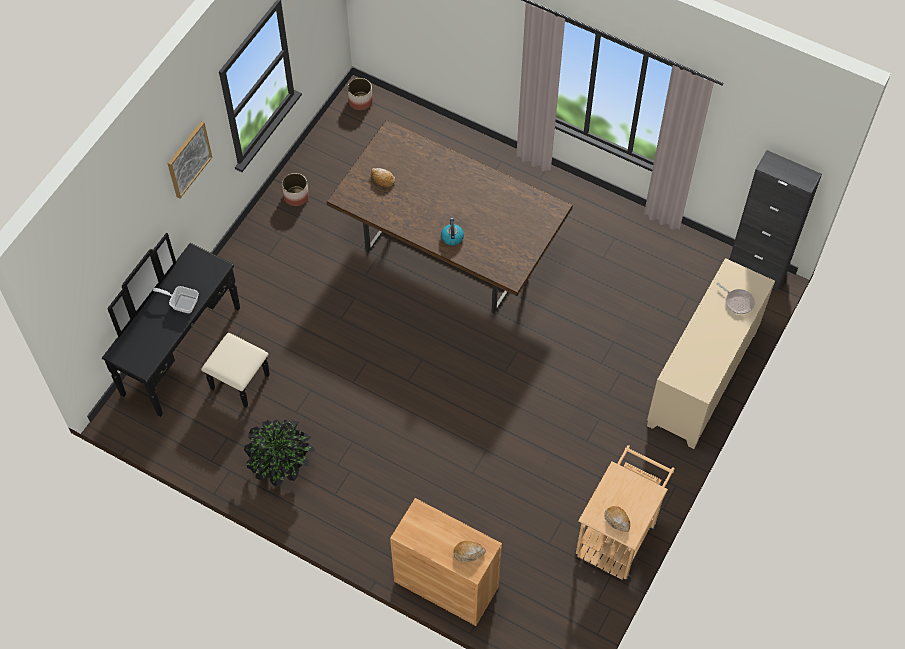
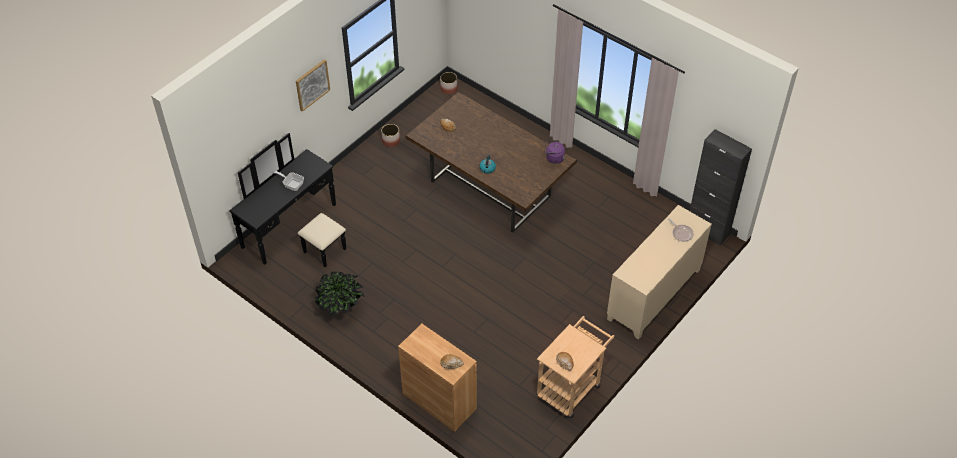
camera: 10 degrees right, 10 degrees down
none -> purple kettle [544,140,565,164]

